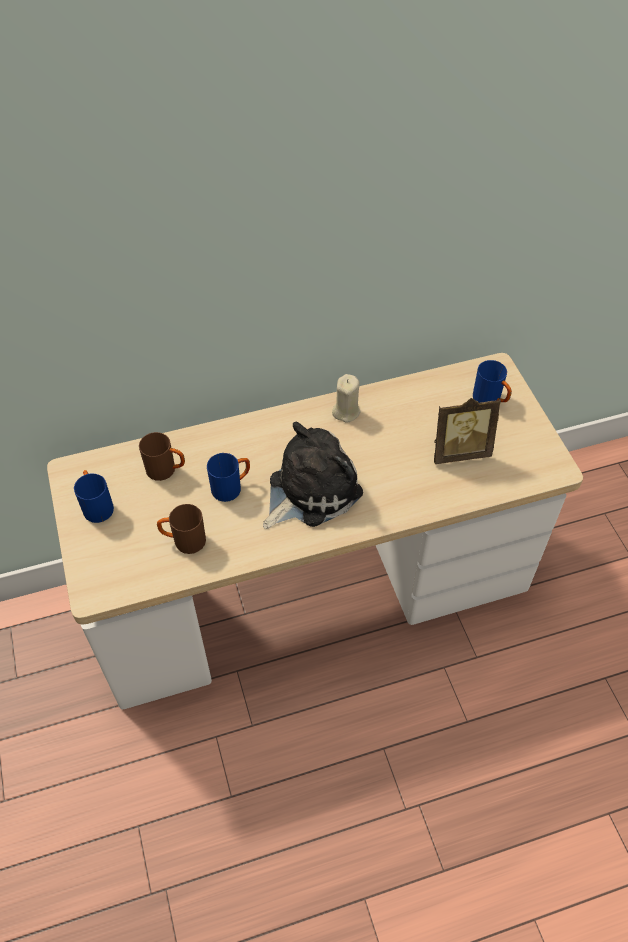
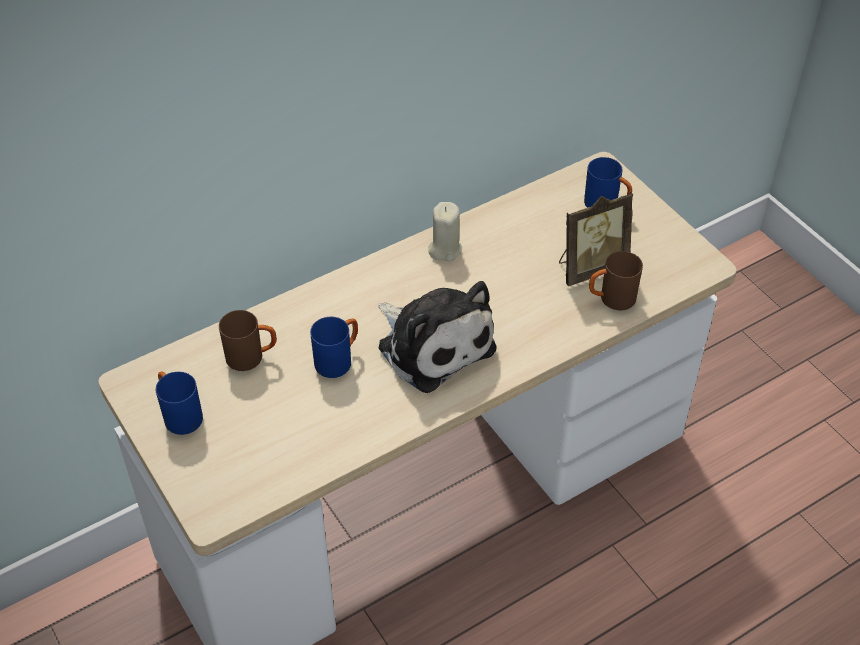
camera: 15 degrees left, 5 degrees down
brown mug [157,504,206,554] -> brown mug moved to [589,251,643,311]
plush toy [263,422,363,529] -> plush toy turned 105 degrees clockwise [378,281,497,393]

